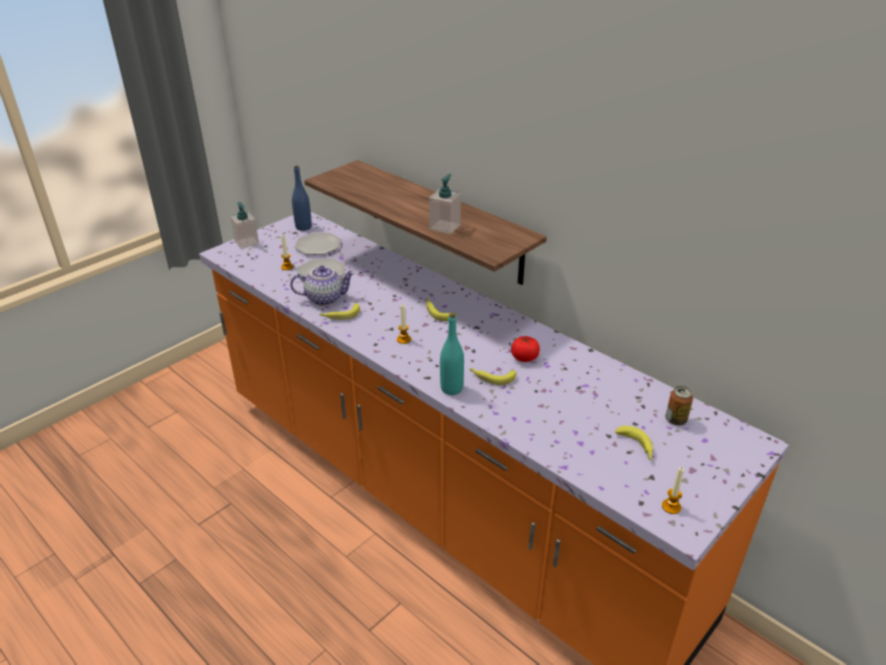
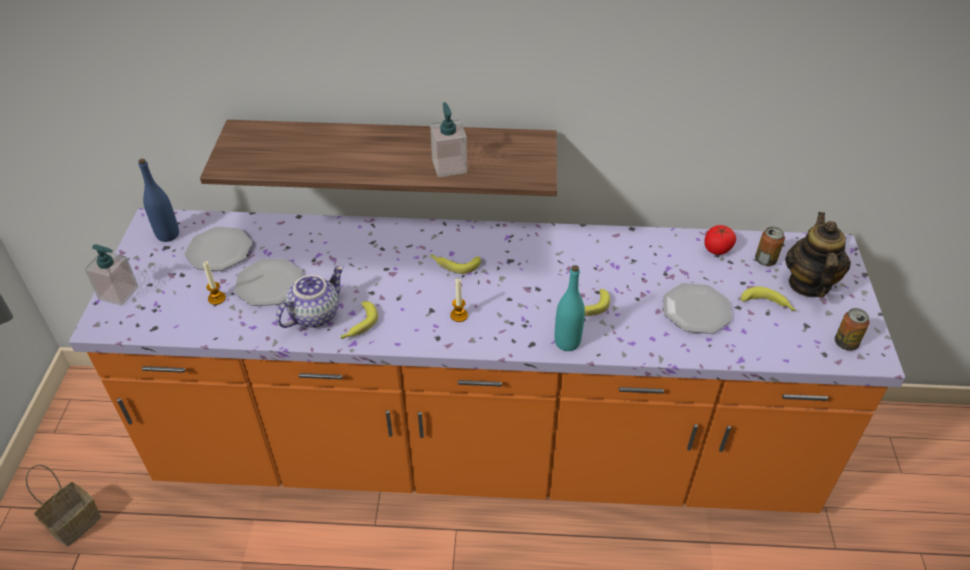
camera: 40 degrees left, 10 degrees up
tomato [511,336,540,362] -> tomato moved to [704,225,736,255]
candle [662,467,684,514] -> can [835,308,870,351]
none -> basket [25,465,102,547]
none -> plate [663,283,732,334]
none -> teapot [785,212,851,298]

